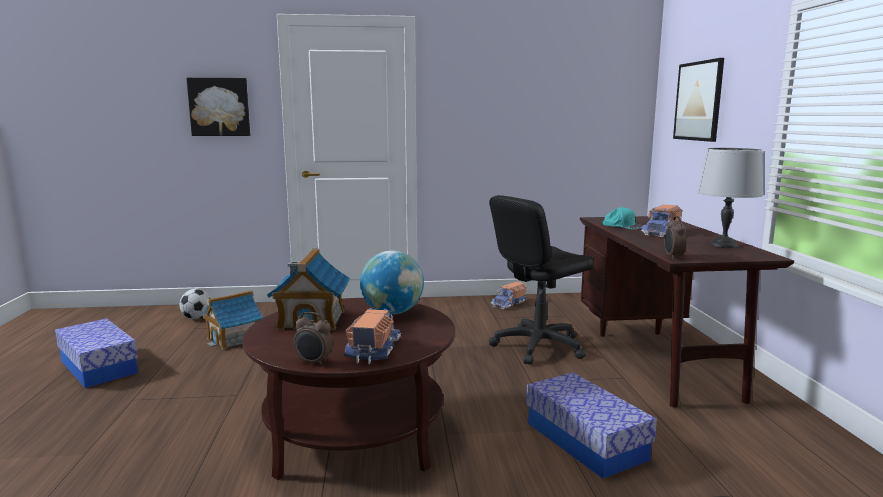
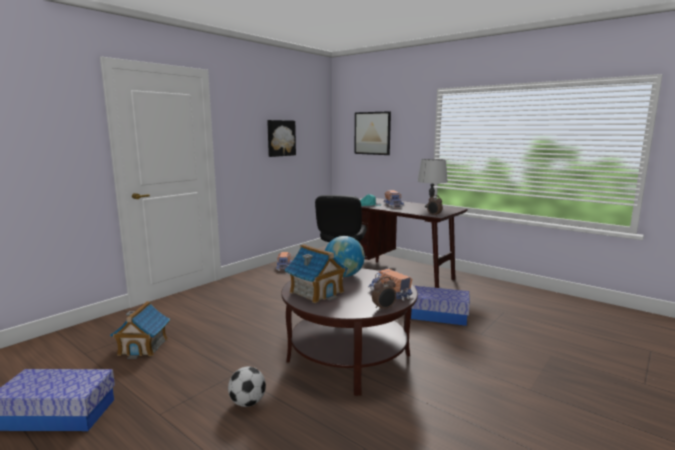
camera: 45 degrees left, 0 degrees up
football [179,289,211,319] -> football moved to [228,366,266,407]
picture [187,78,250,136] -> picture moved to [267,120,296,157]

